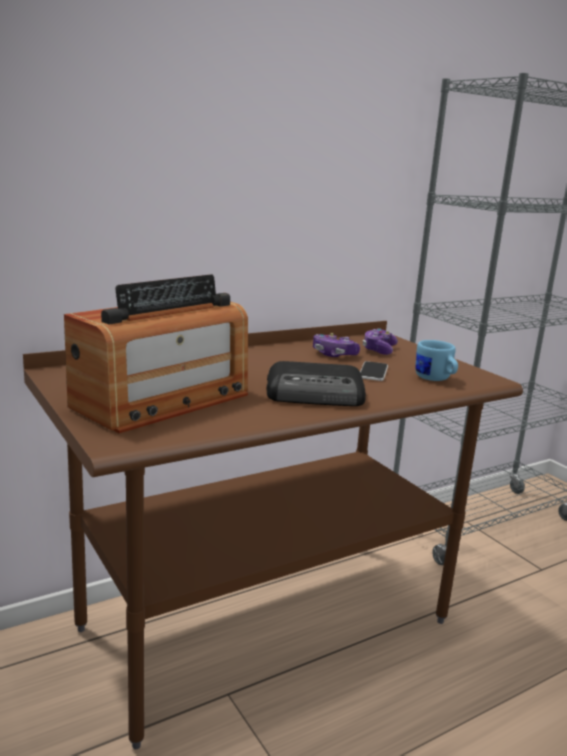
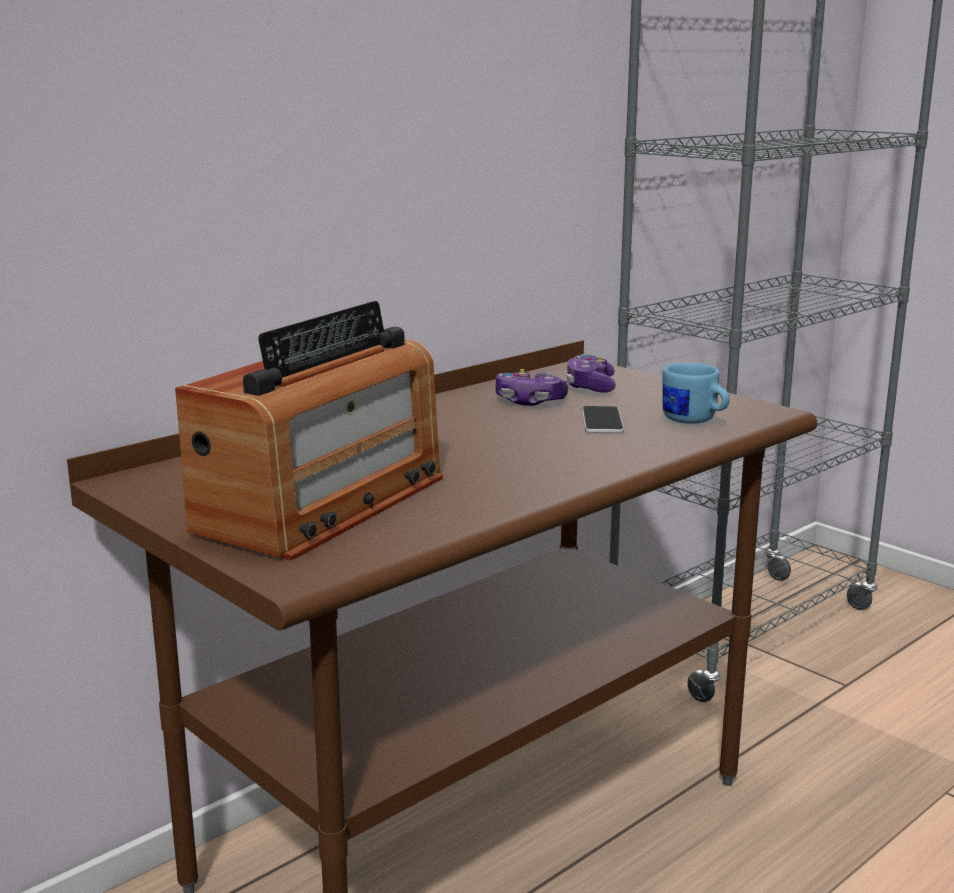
camera: 10 degrees left, 0 degrees up
radio [266,361,366,406] -> none

